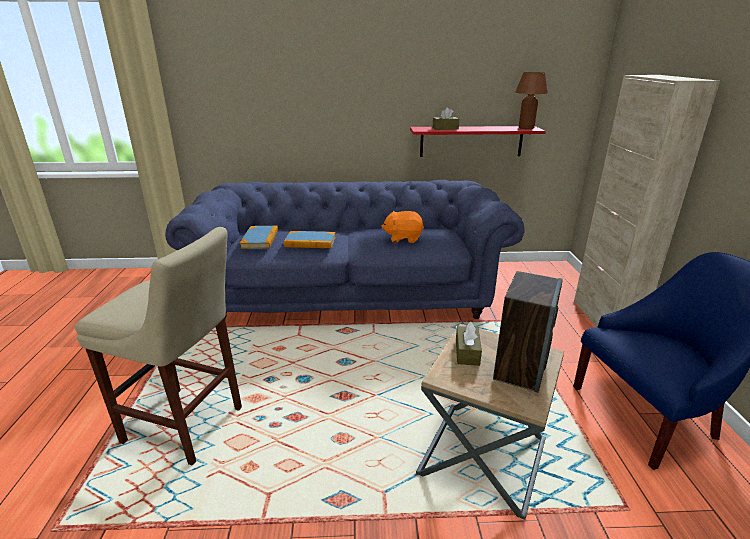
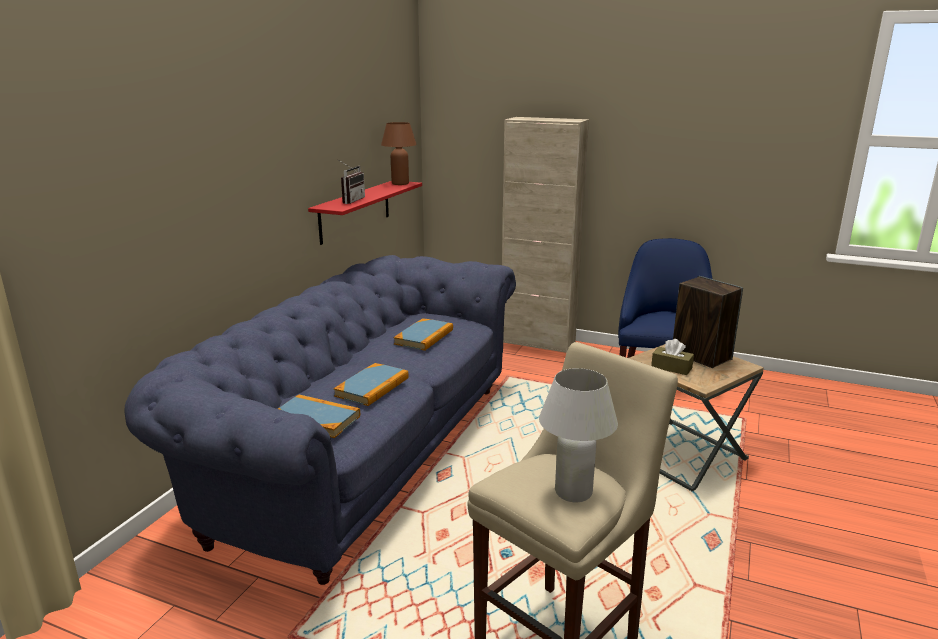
camera: 65 degrees left, 5 degrees down
orange plush toy [381,211,424,243] -> book [394,318,453,351]
brown tissue box [432,108,459,130] -> radio [337,159,365,204]
none -> white table lamp [539,368,618,502]

